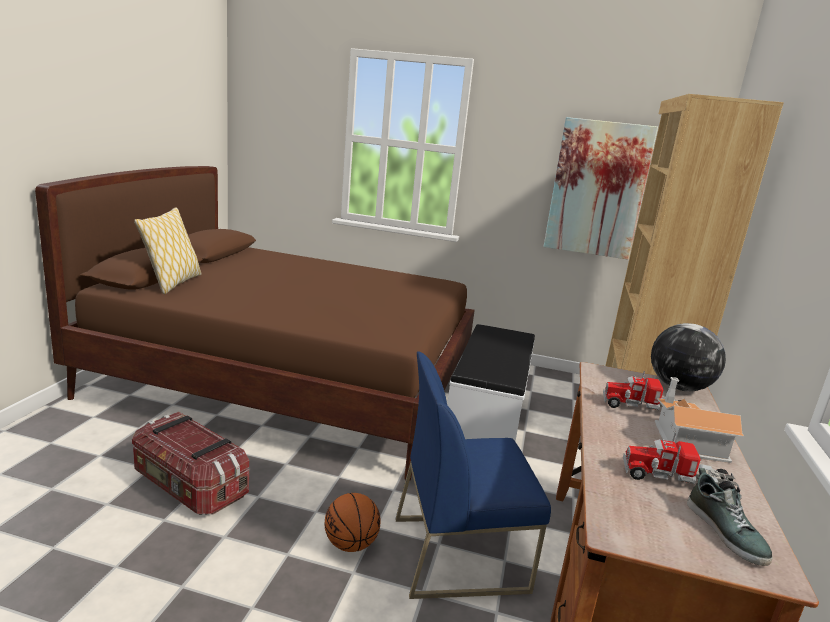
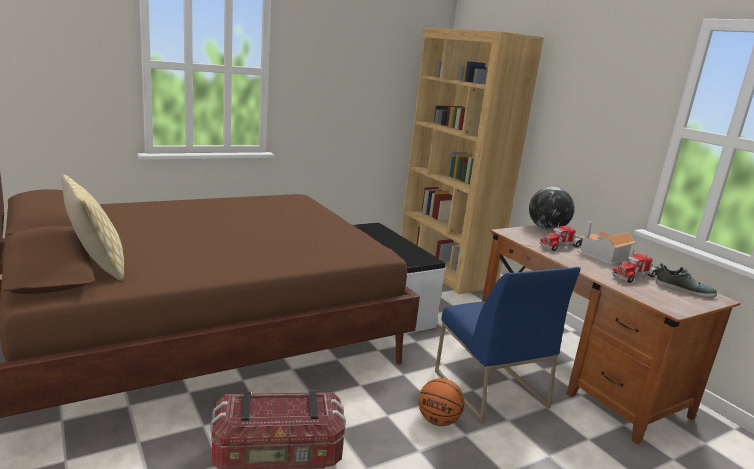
camera: 45 degrees left, 0 degrees up
blue chair [395,351,551,599] -> blue chair turned 60 degrees counterclockwise [435,267,581,423]
picture [544,117,658,260] -> none

